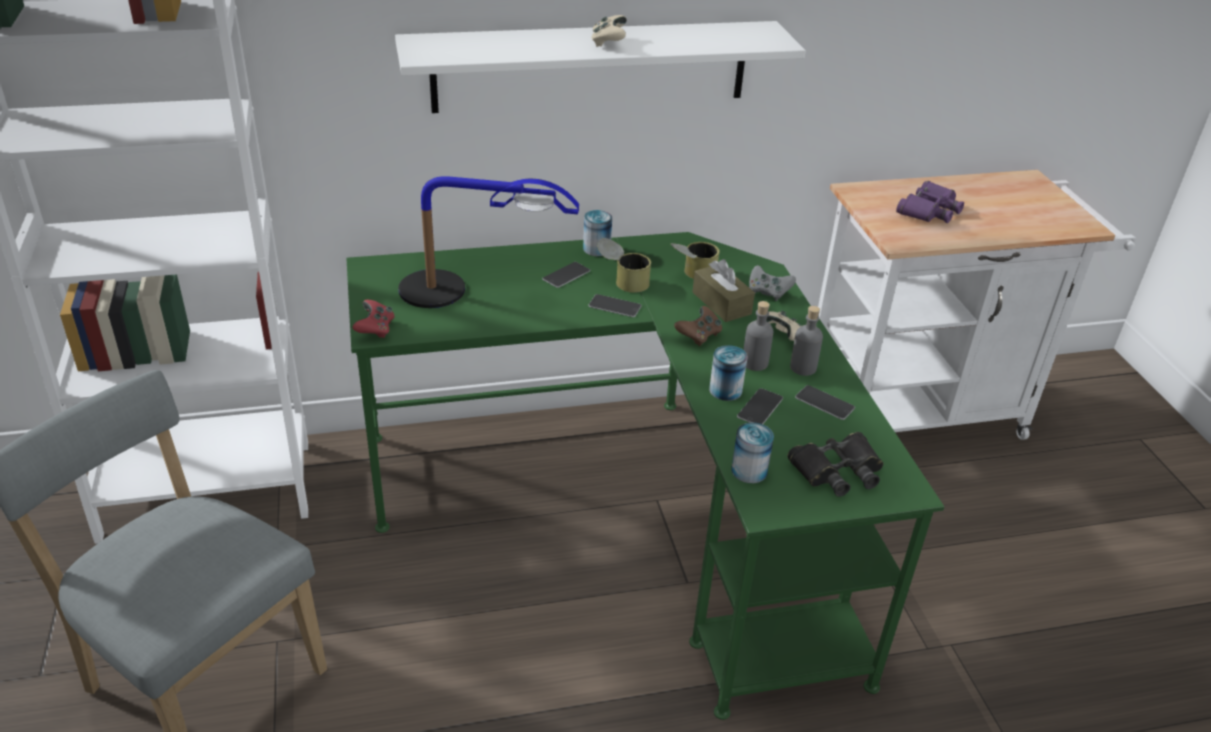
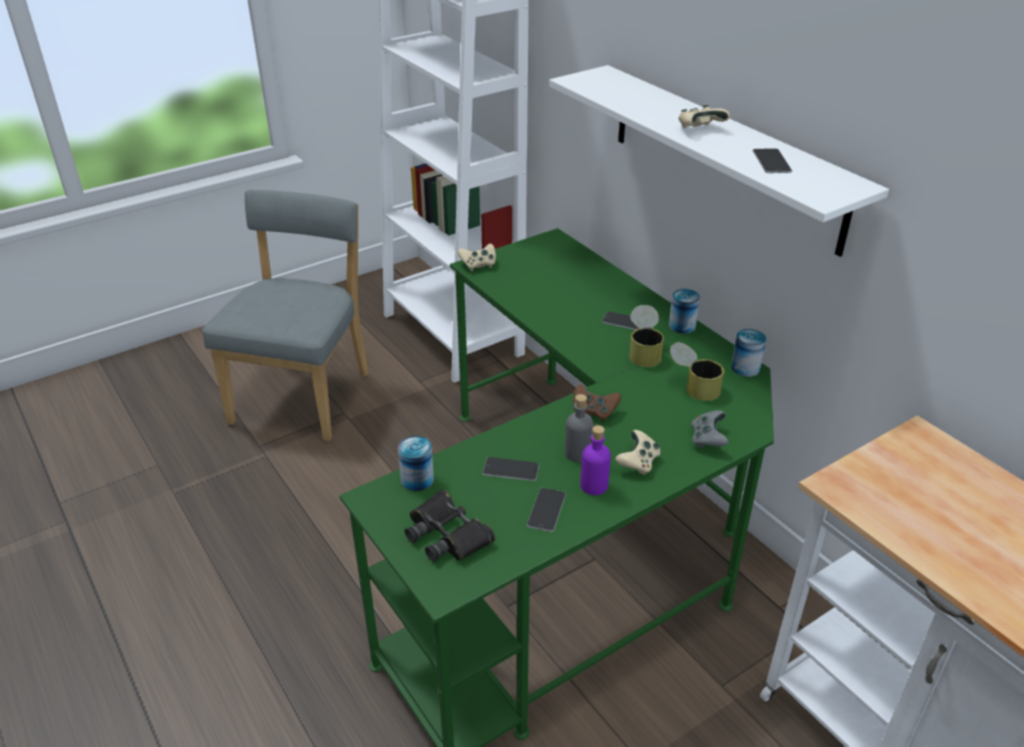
camera: 70 degrees right, 0 degrees up
red game controller [352,300,394,338] -> beige game controller [458,244,496,271]
table lamp [398,176,579,308] -> none
phone [588,294,642,317] -> phone moved to [753,148,792,173]
brown tissue box [692,259,755,322] -> none
can [709,345,747,401] -> can moved to [731,329,766,377]
grey bottle [790,306,823,376] -> purple bottle [580,425,611,495]
purple binoculars [896,181,964,223] -> none

